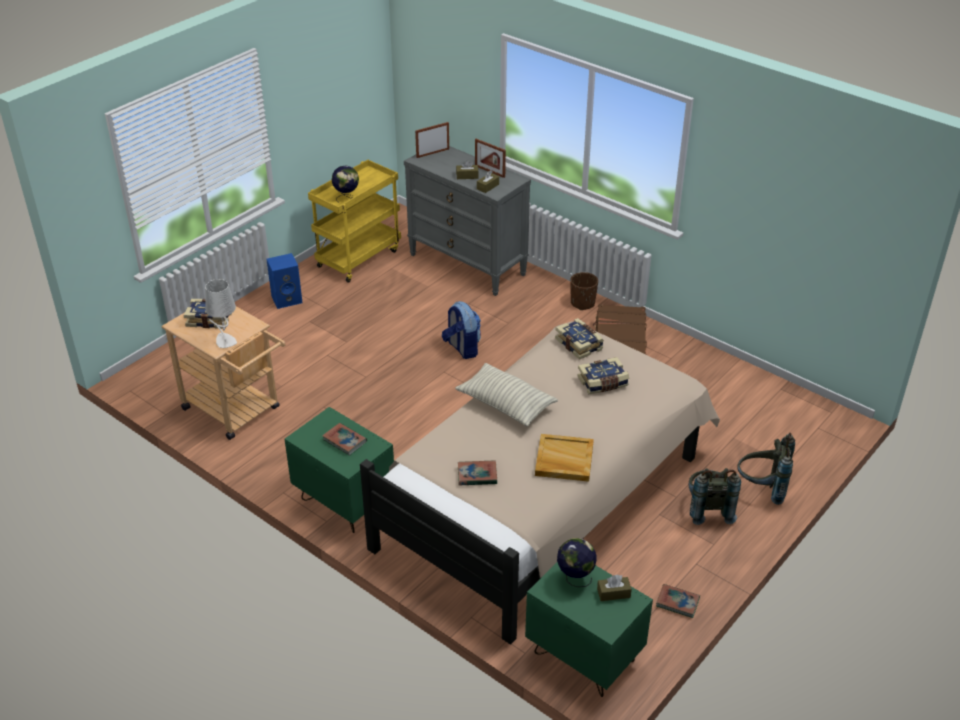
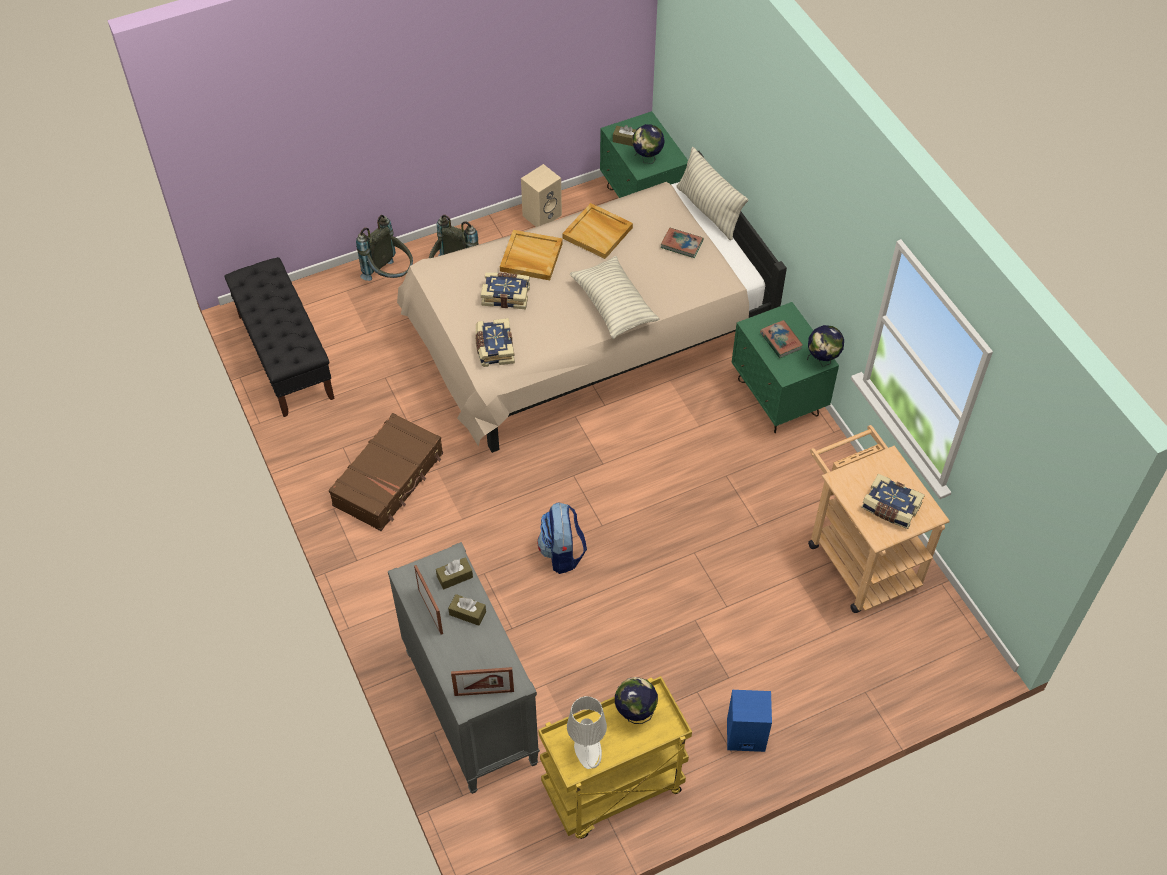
camera: 155 degrees left, 15 degrees up
white table lamp [205,279,237,348] -> white table lamp moved to [567,696,607,769]
brown planter [570,272,598,310] -> none
book [656,584,700,618] -> beige speaker [521,164,562,227]
none -> black bench [225,257,335,417]
none -> beige tray [500,230,563,280]
none -> pillow [676,147,748,240]
none -> globe [807,325,844,367]

